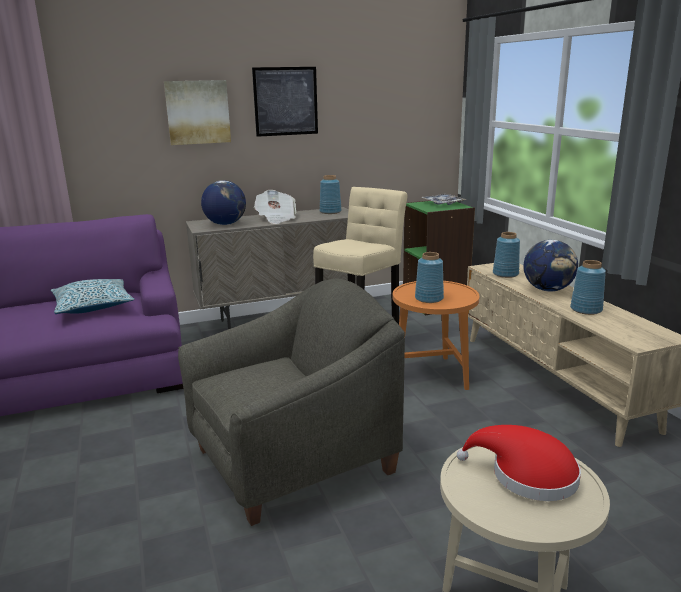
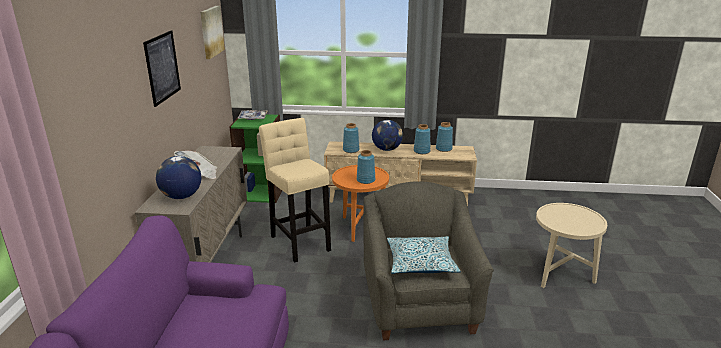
camera: 65 degrees left, 5 degrees up
pillow [51,279,134,314] -> pillow moved to [387,236,461,274]
picture [164,80,231,145] -> picture moved to [200,6,225,59]
blue vase [320,175,342,214] -> blue vase moved to [436,122,453,152]
red hat [457,425,581,501] -> none

